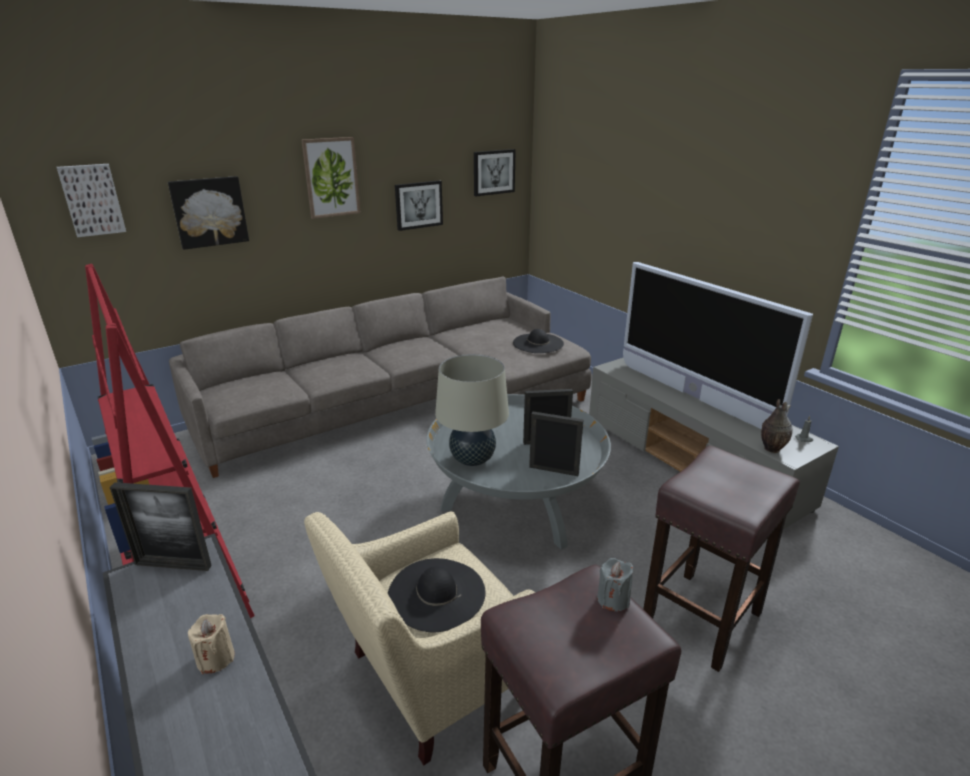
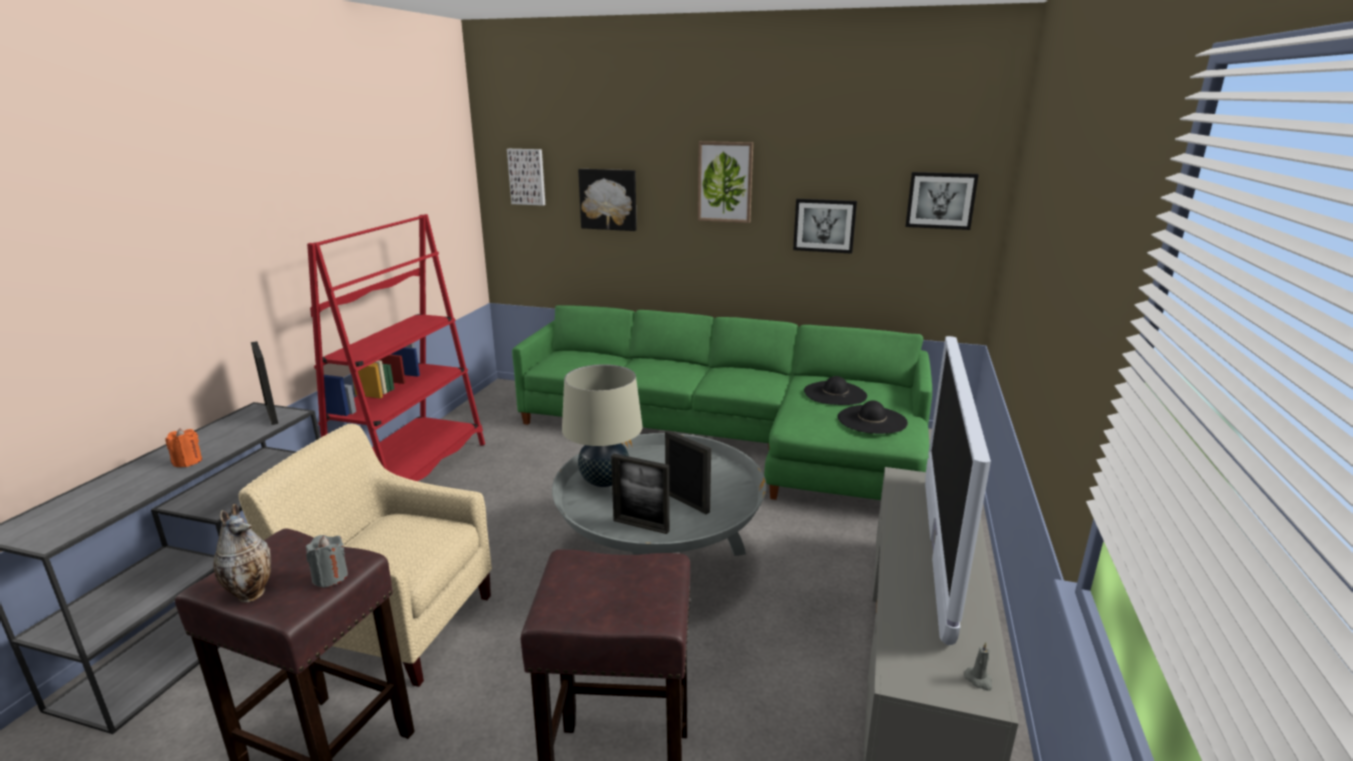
camera: 50 degrees right, 5 degrees down
grey sofa [169,276,591,478] -> green sofa [512,305,932,500]
beige candle [188,614,235,674] -> orange candle [165,428,202,467]
black hat [388,558,486,632] -> black hat moved to [804,376,867,405]
picture frame [529,412,584,476] -> picture frame turned 135 degrees clockwise [611,454,670,534]
vase [761,399,792,453] -> vase moved to [213,504,271,603]

